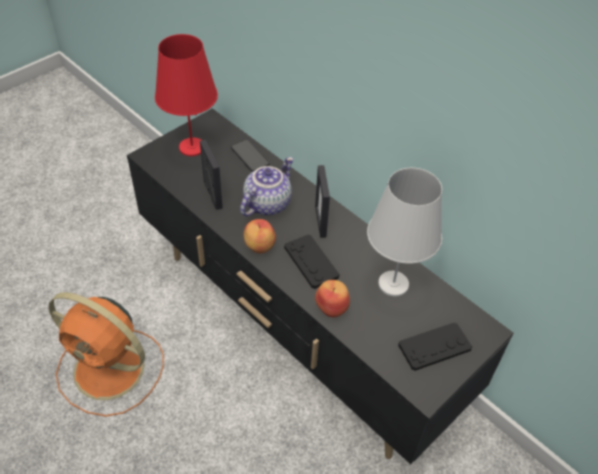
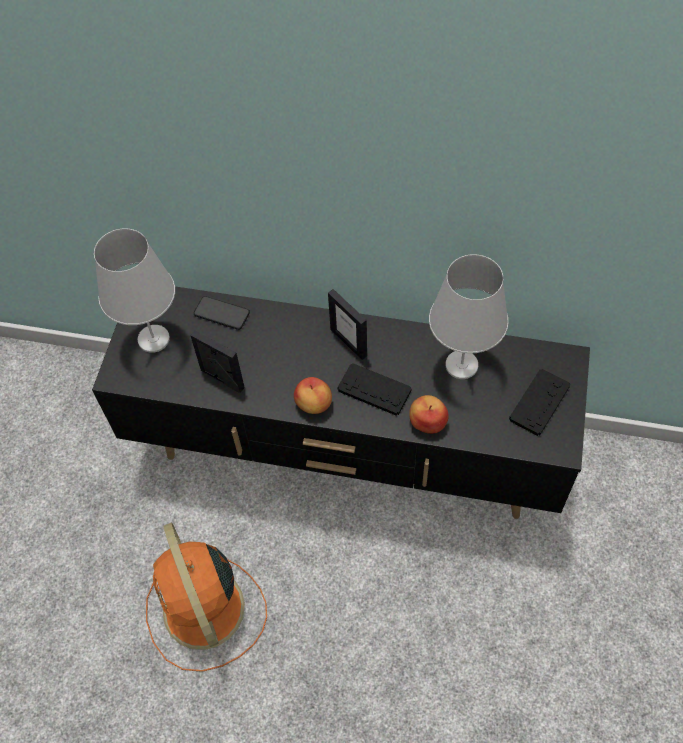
camera: 30 degrees left, 10 degrees up
orange fan [48,292,164,417] -> orange fan turned 75 degrees clockwise [146,522,267,672]
red table lamp [155,34,218,156] -> white table lamp [94,228,175,353]
teapot [240,157,294,216] -> none

